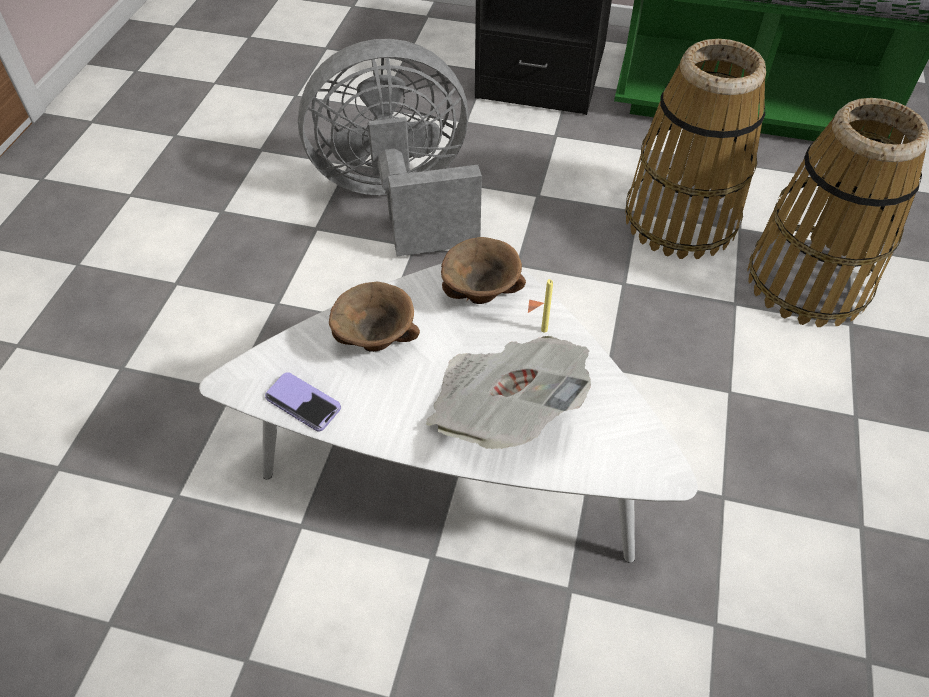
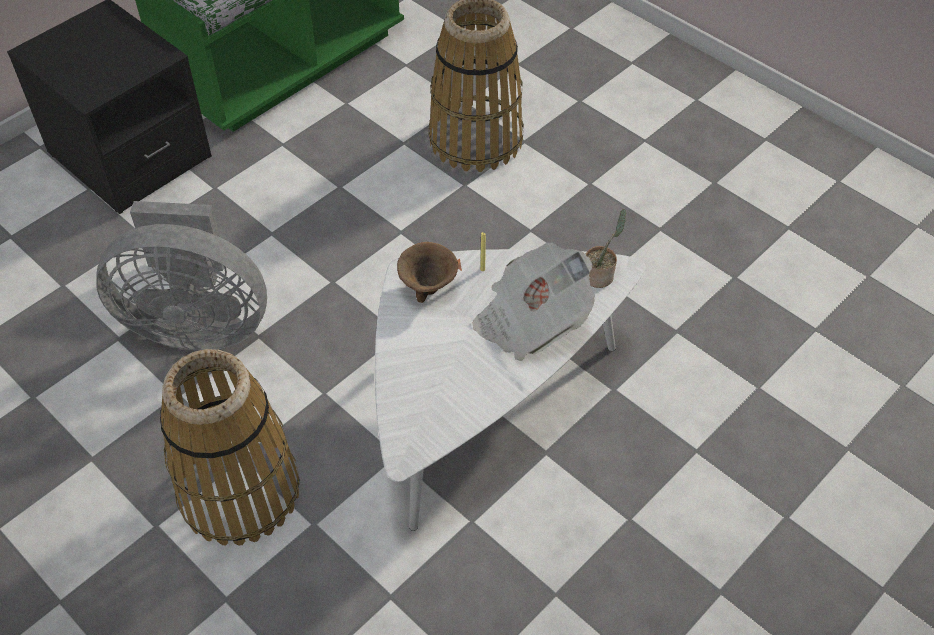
camera: 60 degrees left, 0 degrees up
phone [265,372,341,432] -> none
grey fan [298,39,482,257] -> grey fan turned 105 degrees counterclockwise [96,201,267,350]
brown bowl [329,282,420,352] -> none
basket [625,39,766,259] -> basket moved to [160,349,300,546]
none -> potted plant [585,209,626,288]

